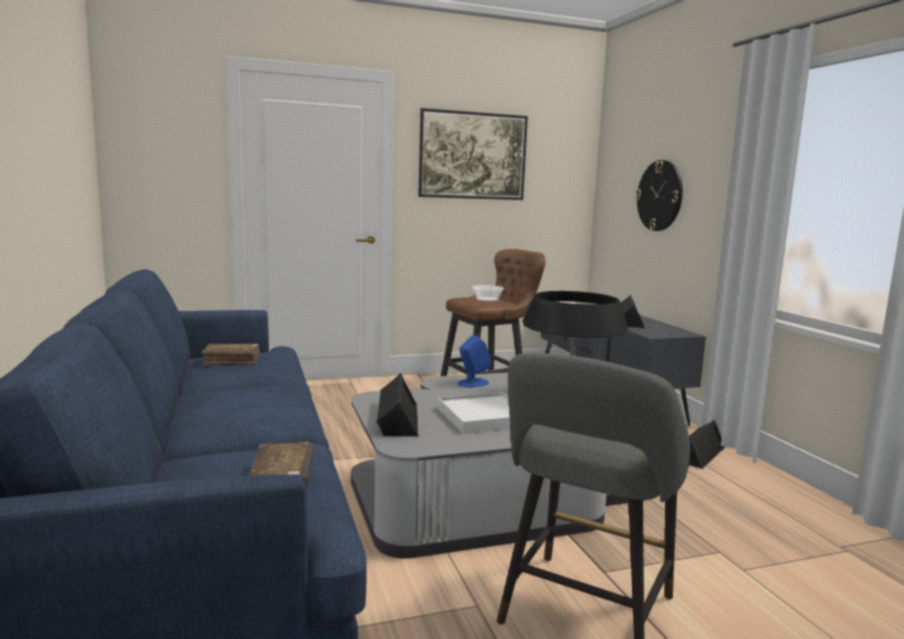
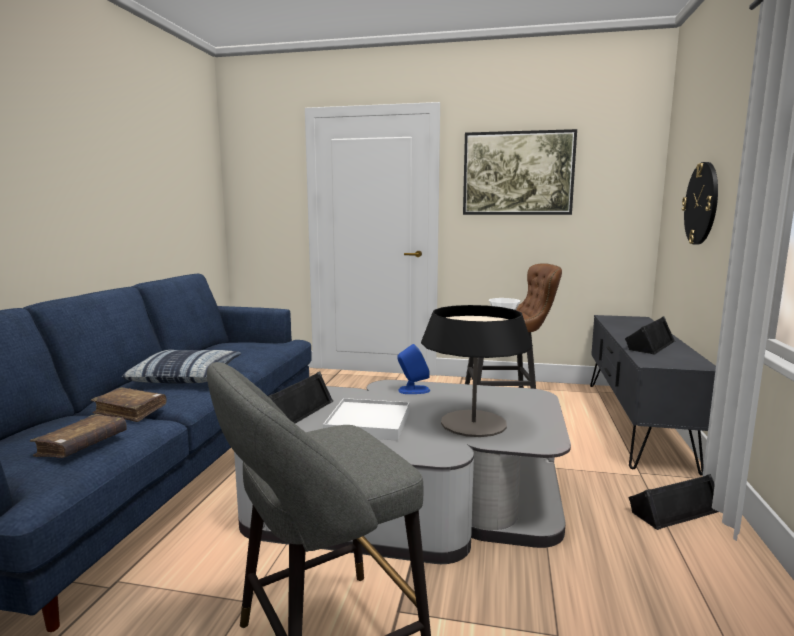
camera: 30 degrees right, 0 degrees up
brown book [202,344,260,365] -> brown book moved to [91,387,167,422]
none -> pillow [122,350,241,384]

